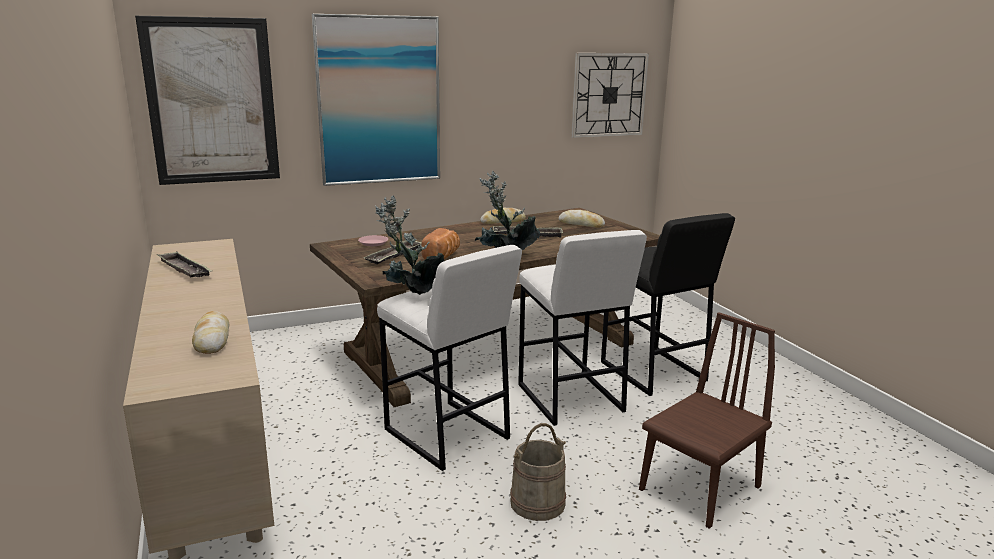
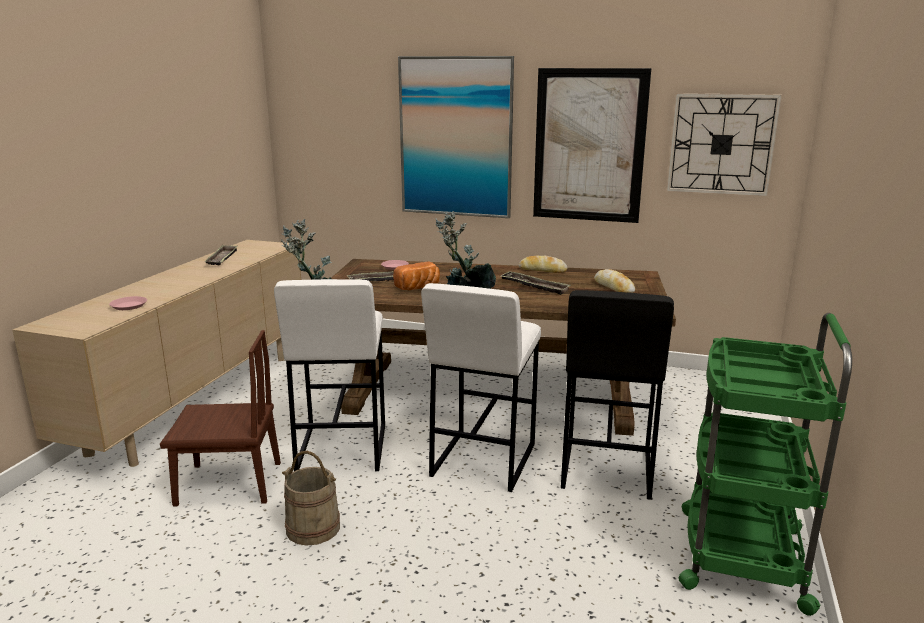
camera: 40 degrees right, 0 degrees up
picture [135,16,280,185] -> picture moved to [533,68,651,223]
bread [192,311,229,354] -> pink plate [109,296,147,310]
brown chair [639,312,775,529] -> brown chair moved to [160,330,281,507]
none -> green cart [678,313,852,616]

